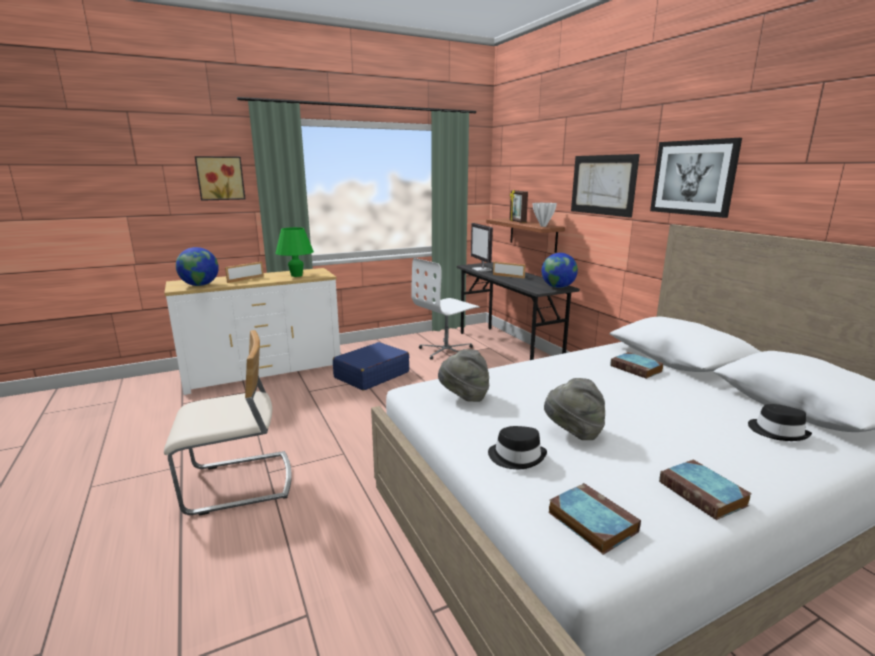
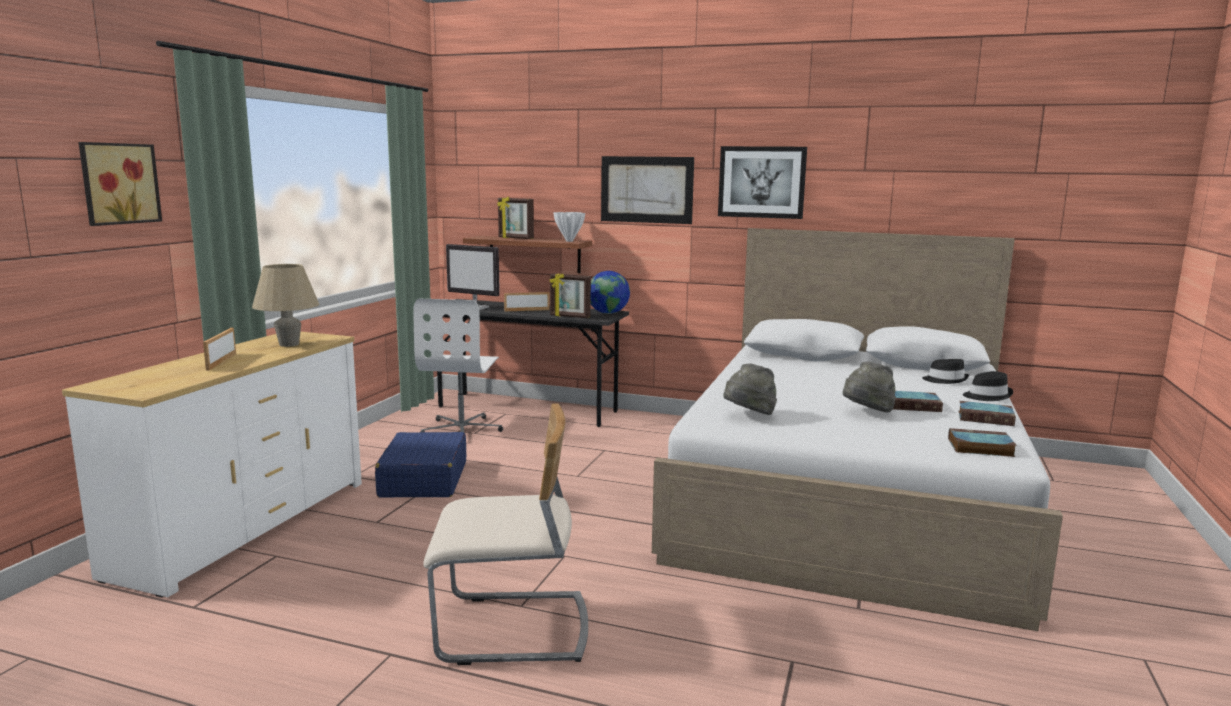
camera: 45 degrees left, 5 degrees down
beige chair [164,330,292,516] -> beige chair turned 60 degrees clockwise [423,403,588,665]
globe [176,247,219,286] -> none
green table lamp [275,227,314,277] -> beige table lamp [252,264,320,347]
black hat [488,426,547,469] -> black hat moved to [963,371,1013,401]
book [610,352,664,379] -> book moved to [893,391,943,412]
none -> picture frame [550,273,591,318]

